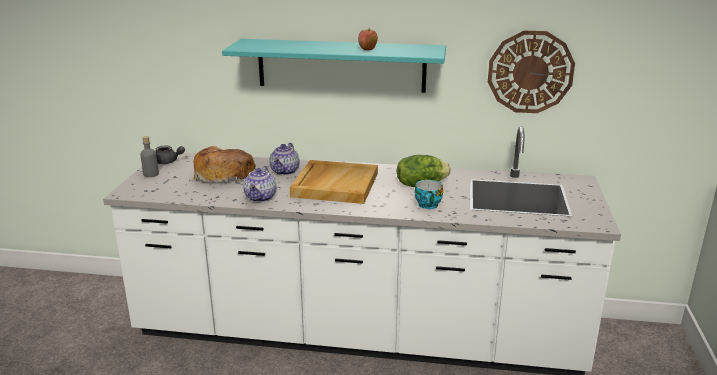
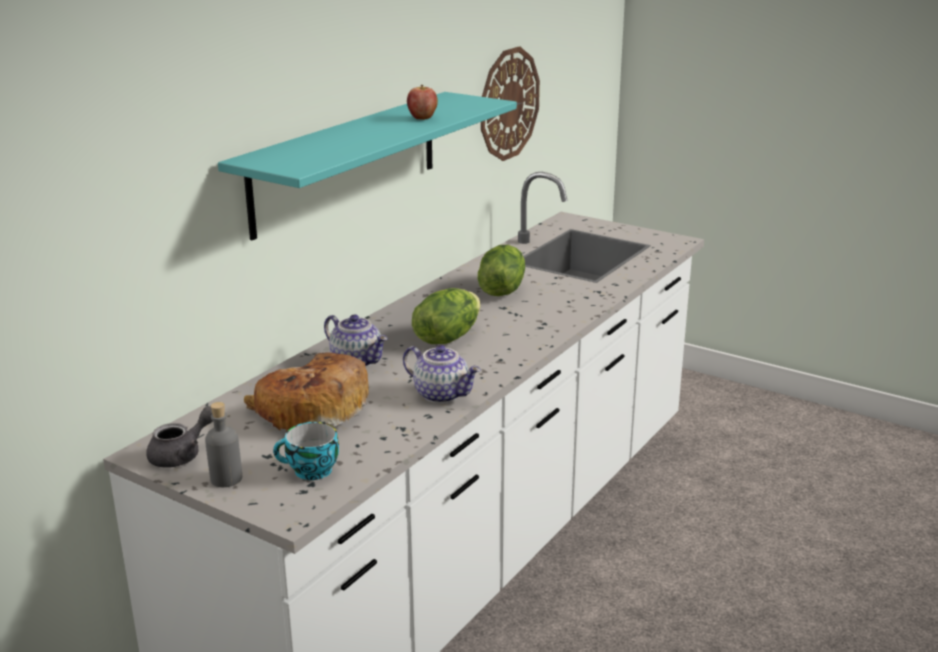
camera: 65 degrees left, 0 degrees up
beige tray [290,160,378,204] -> lettuce [412,288,481,344]
cup [415,180,443,209] -> cup moved to [273,422,339,480]

